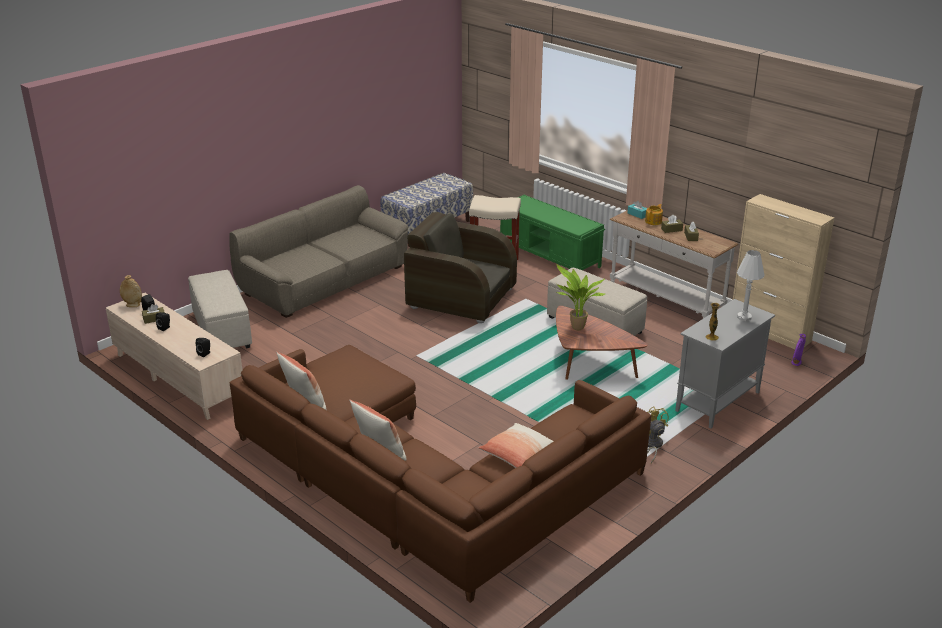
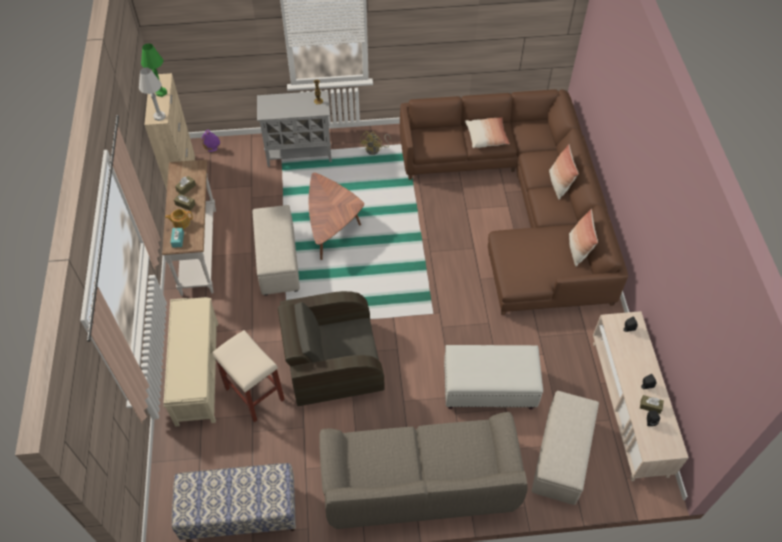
camera: 140 degrees left, 25 degrees up
beige vase [120,275,142,307] -> none
brown armchair [404,212,517,323] -> brown armchair turned 105 degrees clockwise [278,291,384,406]
green bench [500,195,605,270] -> beige bench [164,297,218,427]
potted plant [556,264,605,330] -> none
white table lamp [737,250,765,321] -> white table lamp moved to [139,68,166,121]
none -> green table lamp [141,43,167,97]
none -> white ottoman [444,345,543,410]

